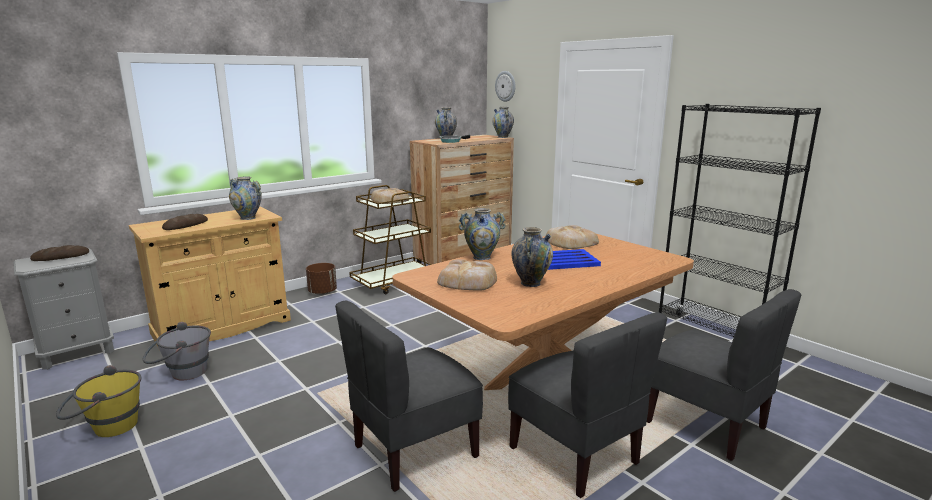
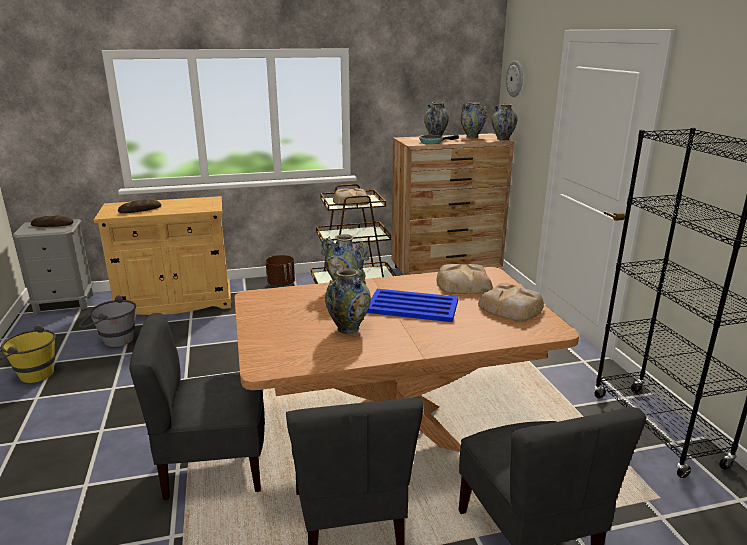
camera: 25 degrees right, 5 degrees up
vase [229,177,262,220] -> vase moved to [461,102,488,138]
bread [437,259,497,291] -> bread moved to [478,283,544,321]

